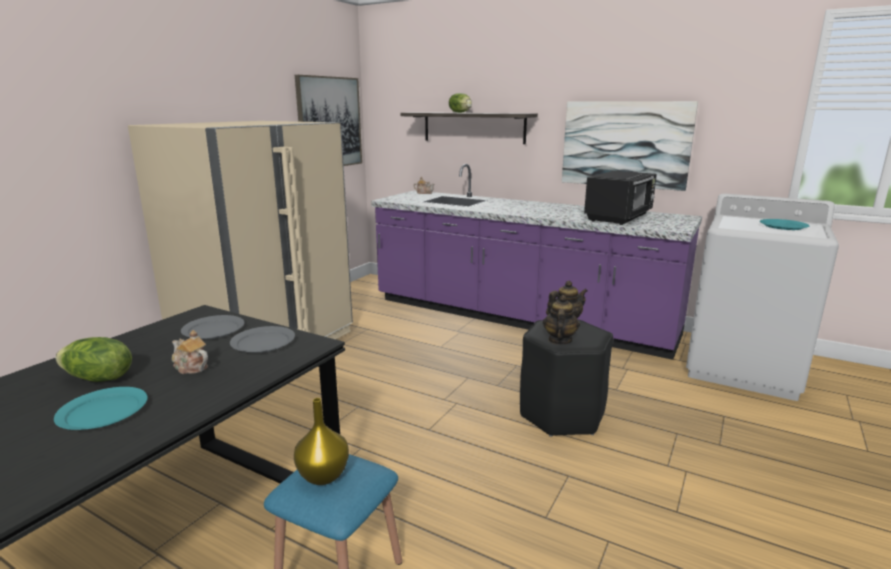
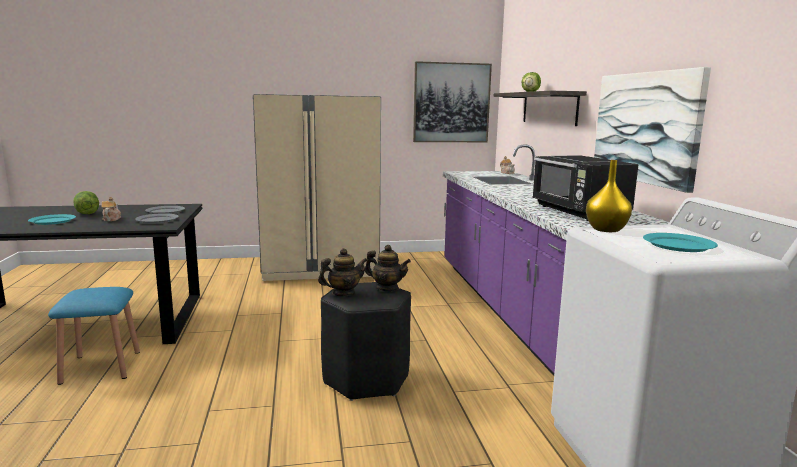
camera: 50 degrees right, 5 degrees down
yellow vase [294,398,349,485] -> yellow vase moved to [586,160,632,232]
black microwave [584,171,657,225] -> black microwave turned 75 degrees clockwise [532,155,639,221]

